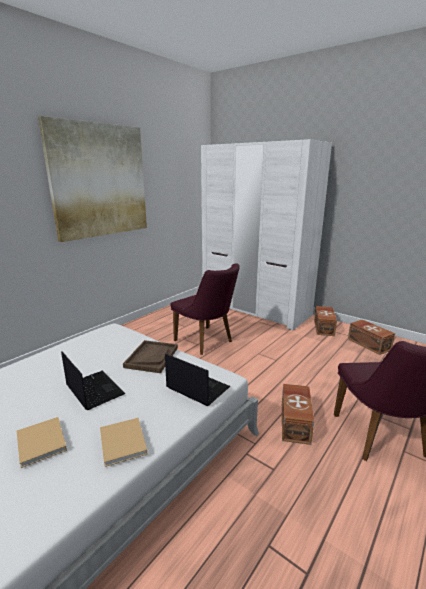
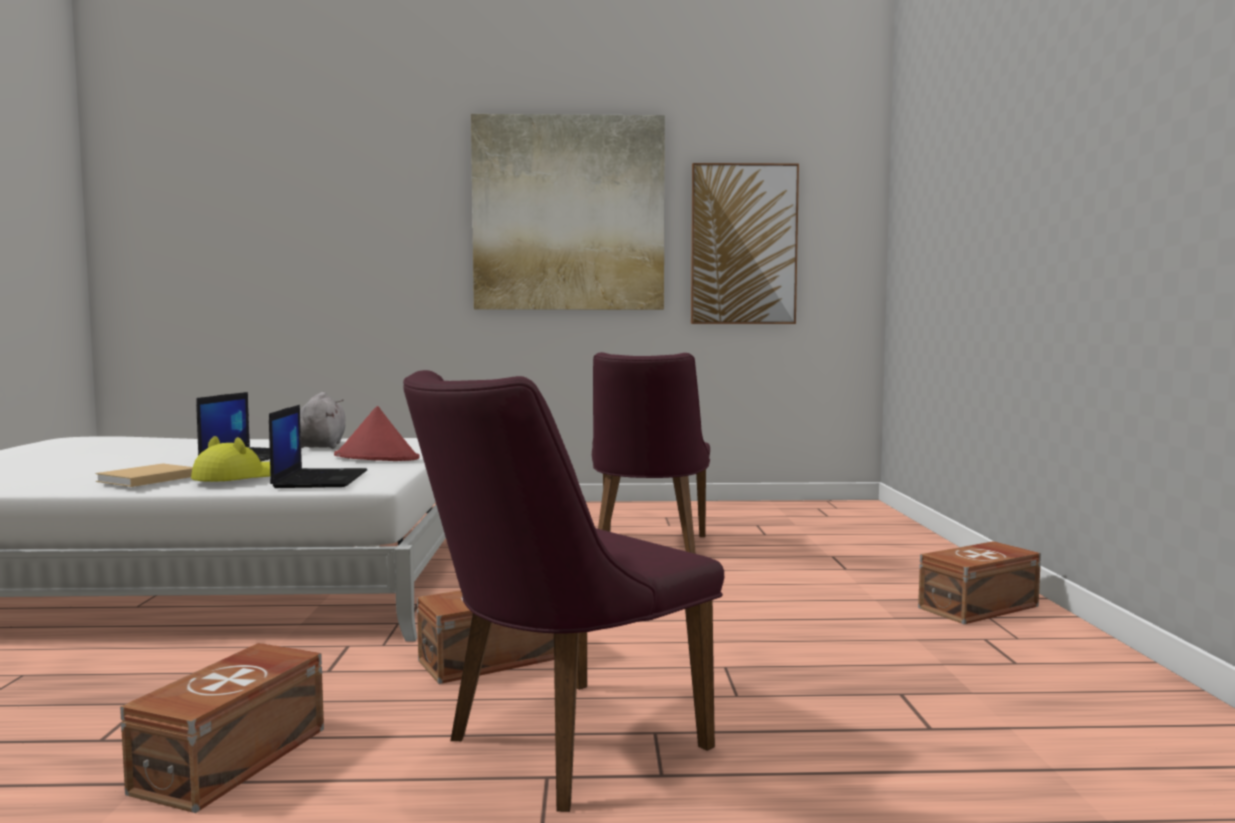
camera: 50 degrees right, 15 degrees down
beige book [17,417,67,468] -> none
brown tray [123,340,178,373] -> red hat [334,406,420,461]
white wardrobe [201,139,332,330] -> none
brown storage box [348,319,395,355] -> brown storage box moved to [120,643,324,813]
none -> yellow hat [191,436,270,482]
none -> grey plush toy [300,392,345,449]
none -> picture [691,163,799,324]

